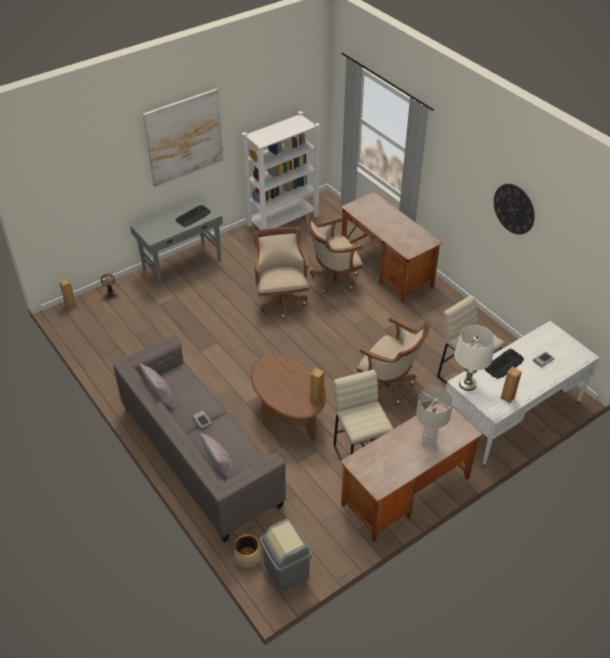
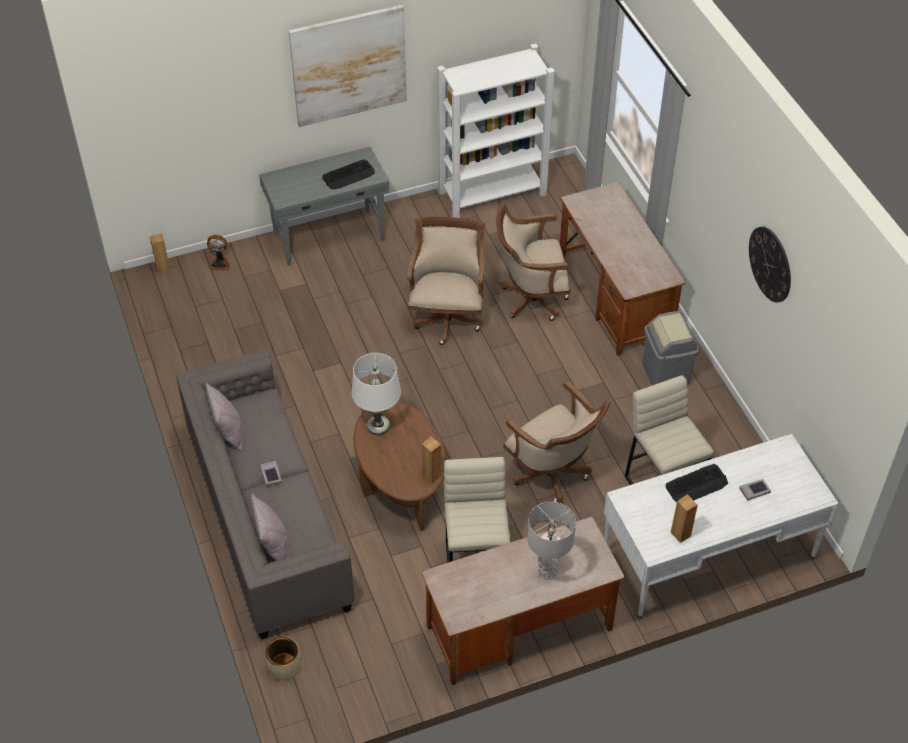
camera: 15 degrees right, 5 degrees up
grey trash can [260,519,312,592] -> grey trash can moved to [643,311,699,385]
white table lamp [454,325,494,391] -> white table lamp moved to [352,353,401,435]

